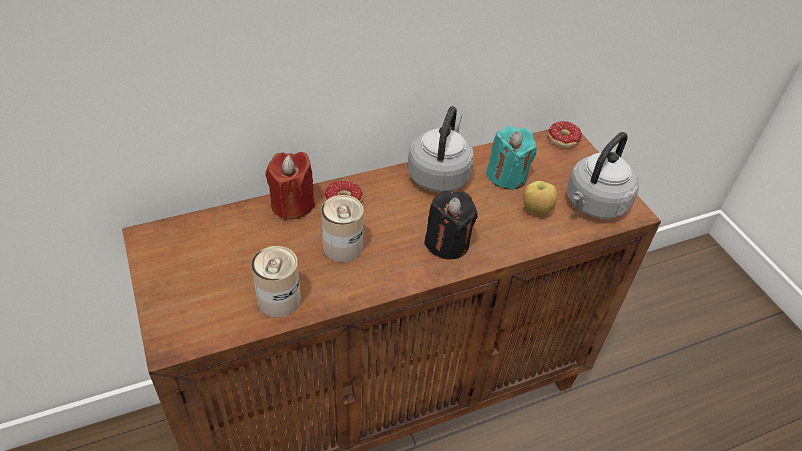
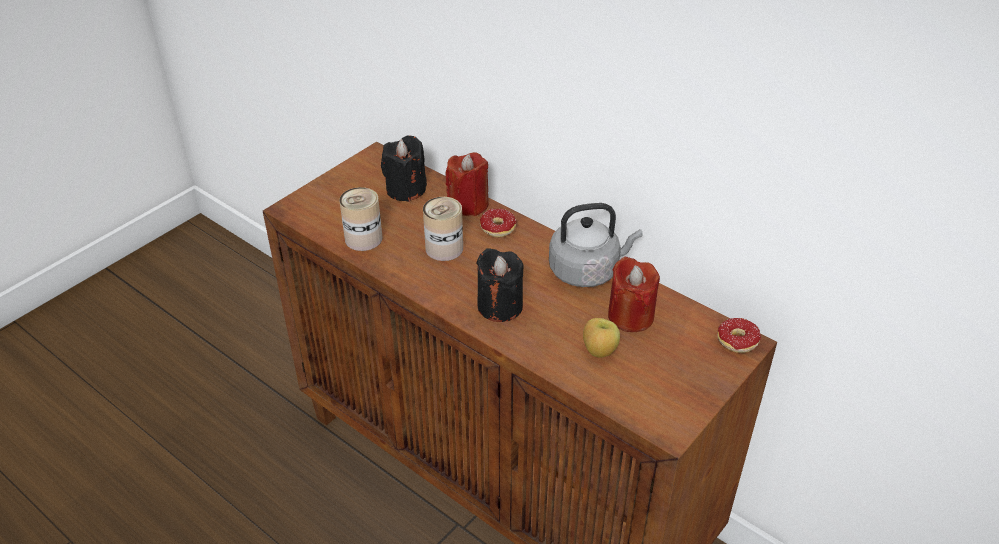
camera: 65 degrees right, 5 degrees down
turquoise candle [486,126,537,190] -> red candle [608,257,660,332]
grey kettle [567,132,639,219] -> none
none -> black candle [381,135,427,202]

